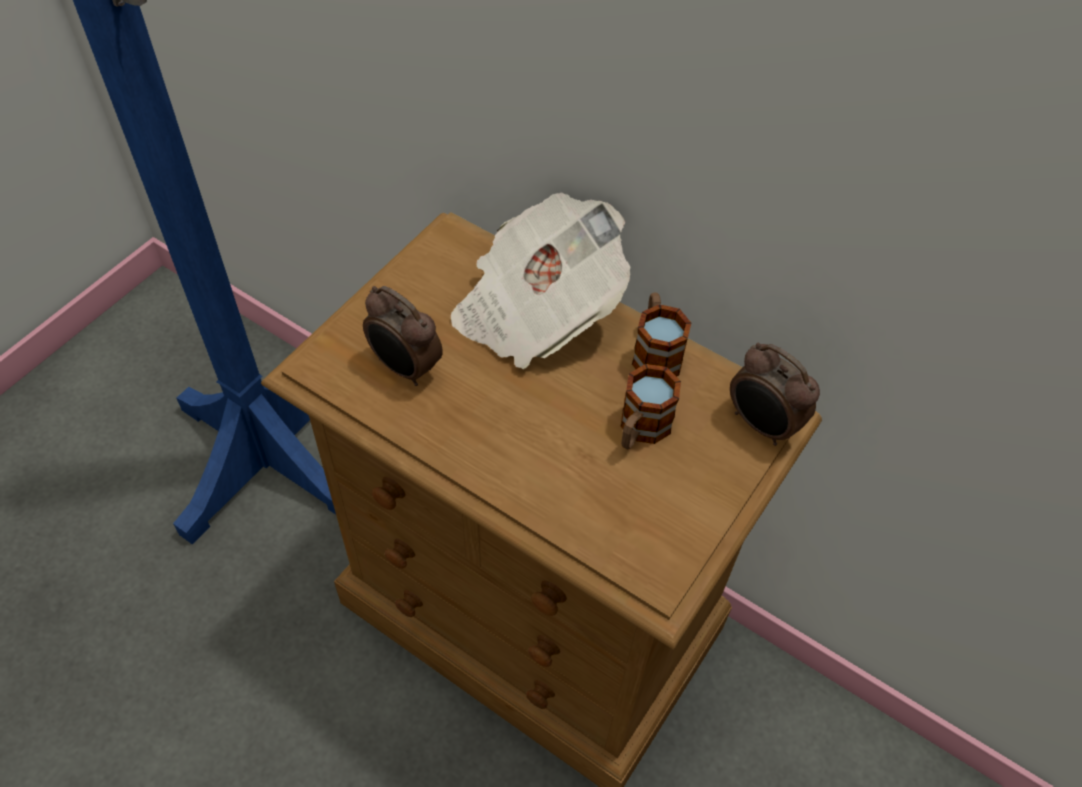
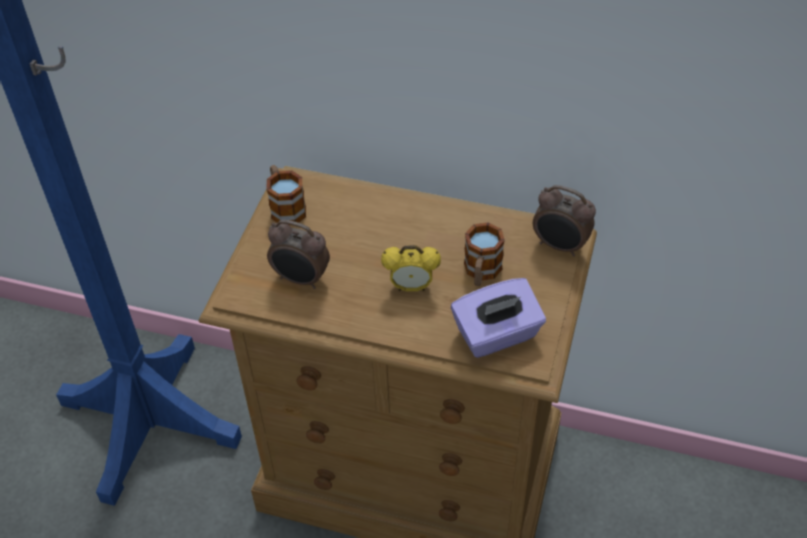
camera: 15 degrees left, 5 degrees down
newspaper [451,192,631,369] -> none
mug [632,293,691,377] -> mug moved to [266,165,306,225]
none -> alarm clock [381,245,441,291]
none -> purple tissue box [451,278,546,358]

